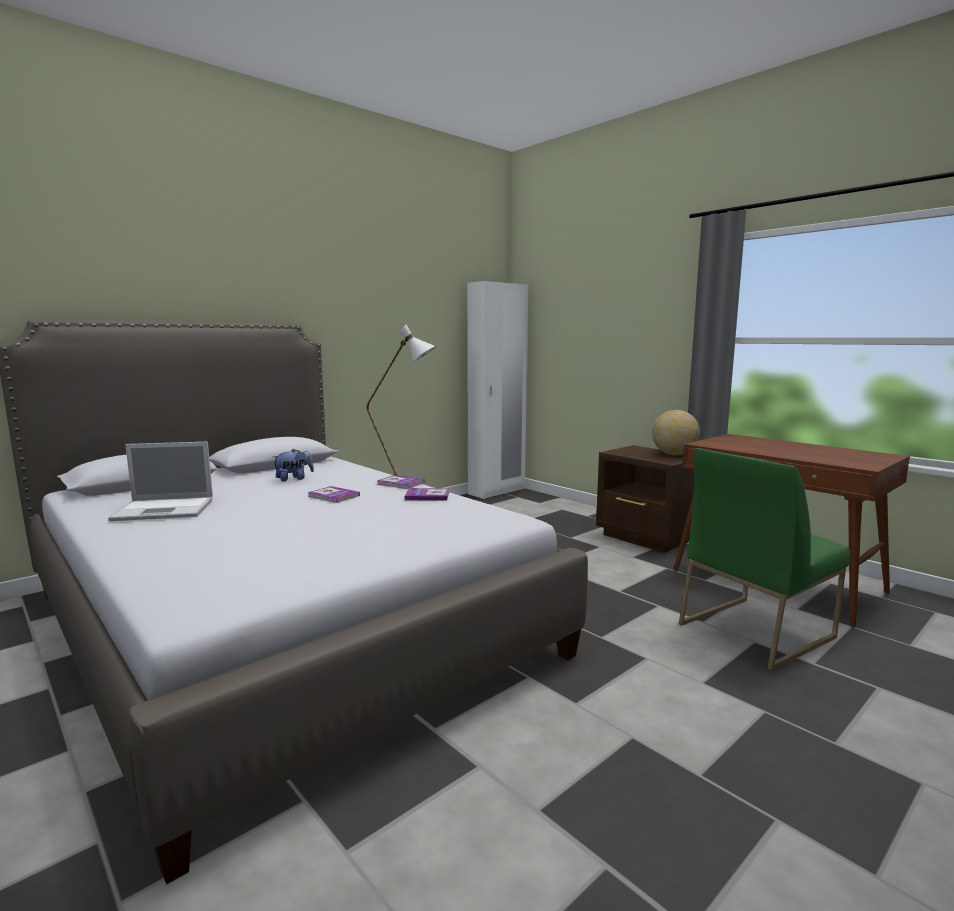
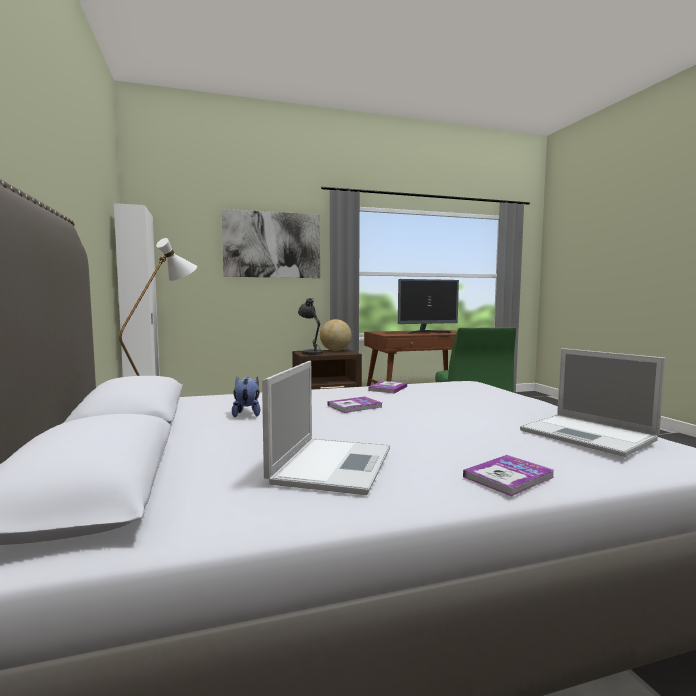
camera: 65 degrees left, 5 degrees down
book [377,475,425,489] -> book moved to [463,455,554,496]
none -> picture [222,209,320,278]
none -> grey table lamp [298,298,328,355]
none -> monitor [398,279,459,334]
none -> laptop [520,348,666,457]

